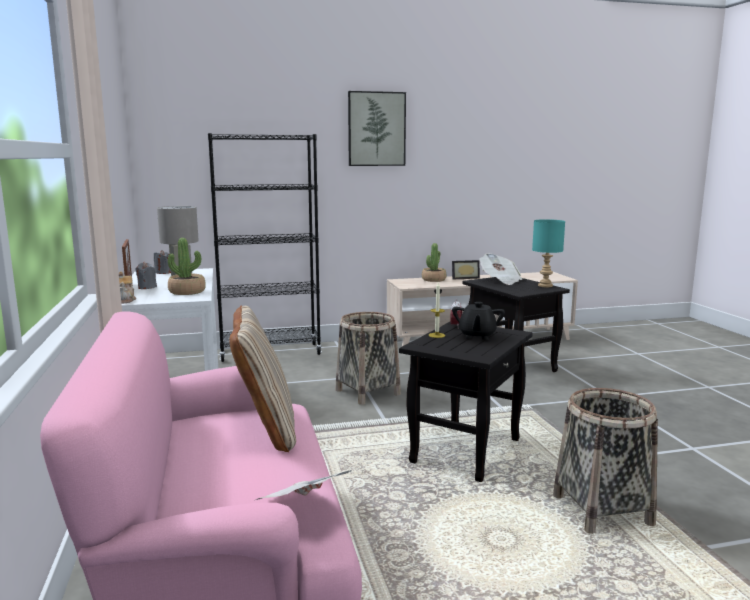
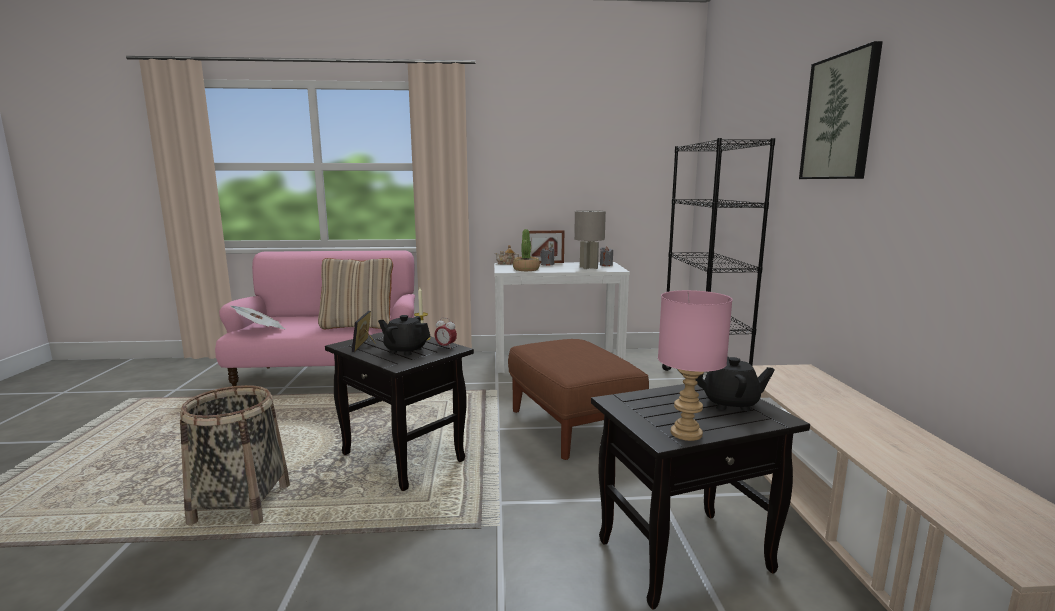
camera: 100 degrees right, 0 degrees up
basket [335,312,401,405] -> brown ottoman [508,339,649,460]
potted plant [422,243,446,282] -> none
picture frame [452,260,480,280] -> picture frame moved to [352,311,376,352]
newspaper [479,253,523,285] -> black teapot [695,356,775,411]
turquoise table lamp [532,219,565,287] -> pink table lamp [658,290,733,441]

